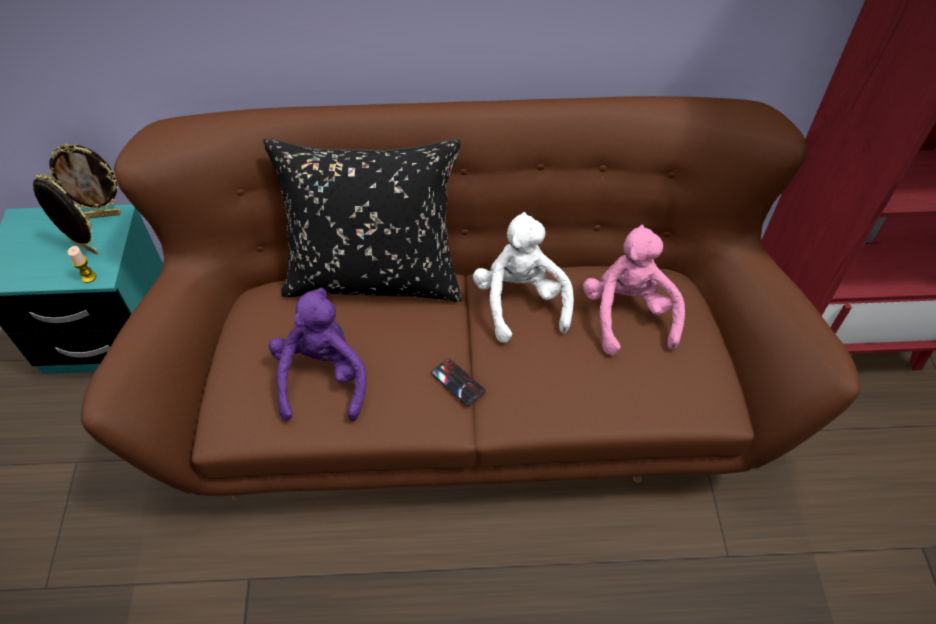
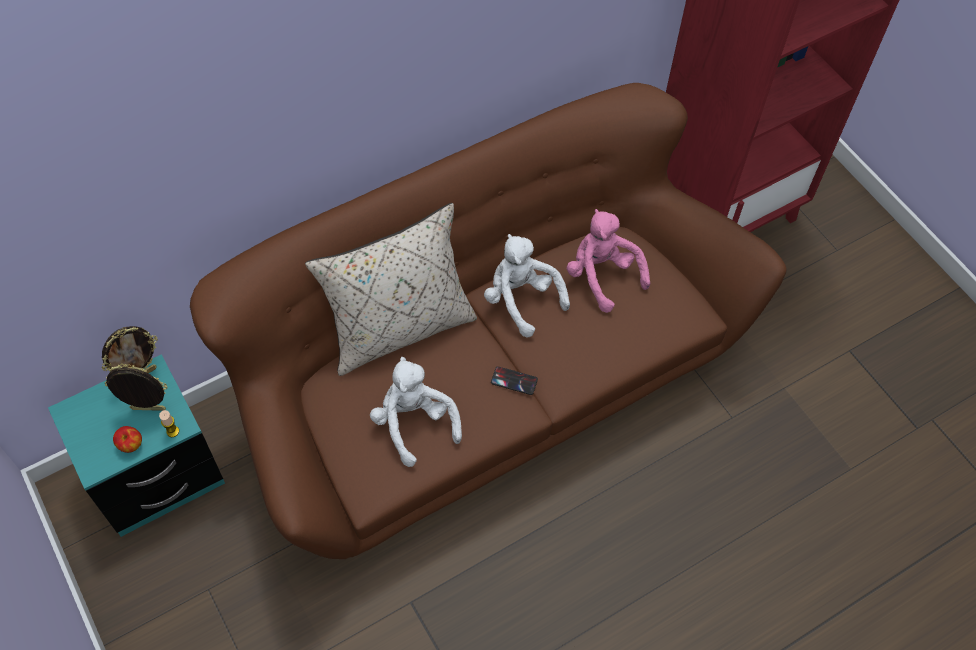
camera: 30 degrees left, 5 degrees up
black pillow [263,139,461,302] -> beige pillow [305,203,477,376]
purple plush toy [269,288,367,421] -> white plush toy [370,357,462,467]
none -> apple [113,426,142,453]

